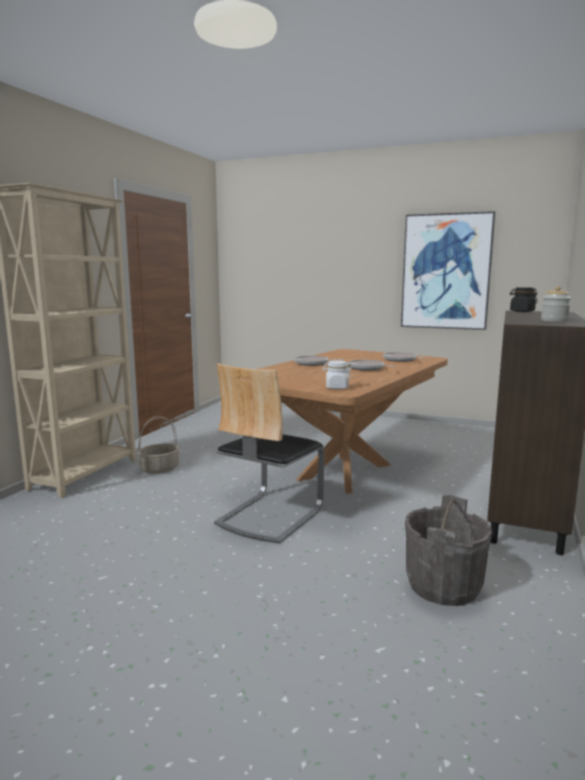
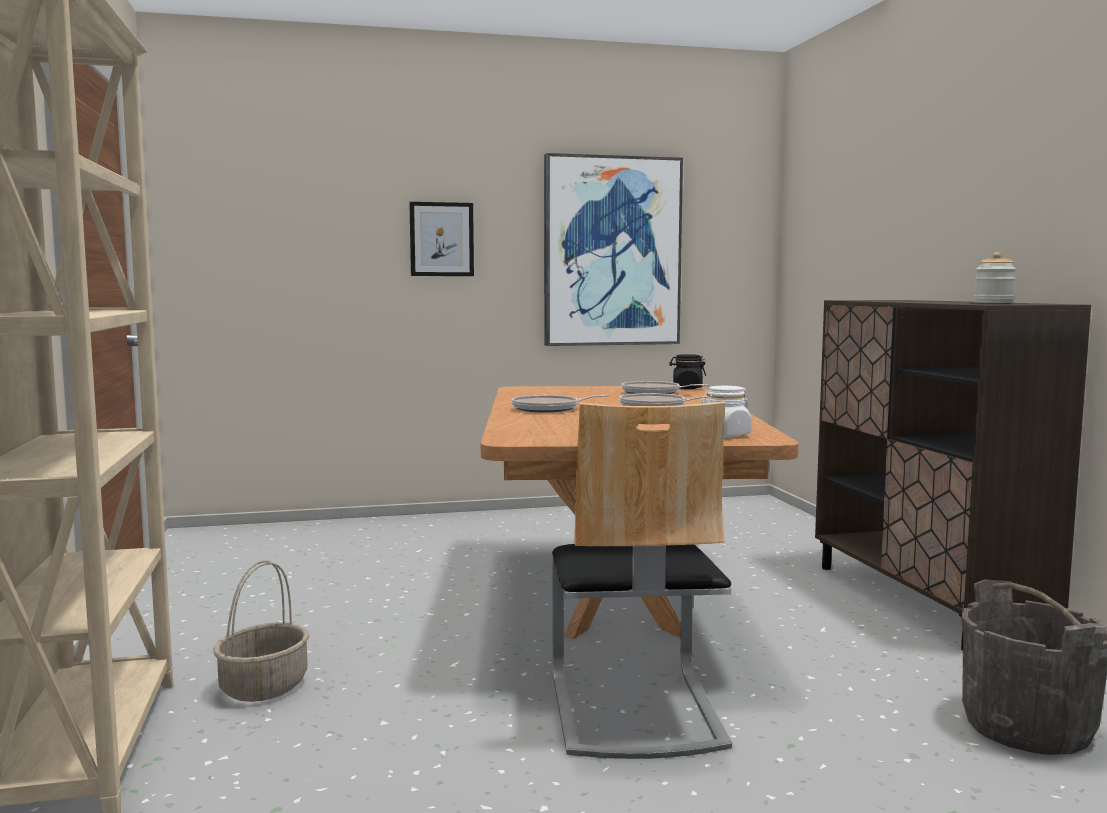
camera: 35 degrees left, 5 degrees down
black jar [510,287,538,312] -> black jar moved to [669,354,706,389]
none -> picture [409,202,474,276]

